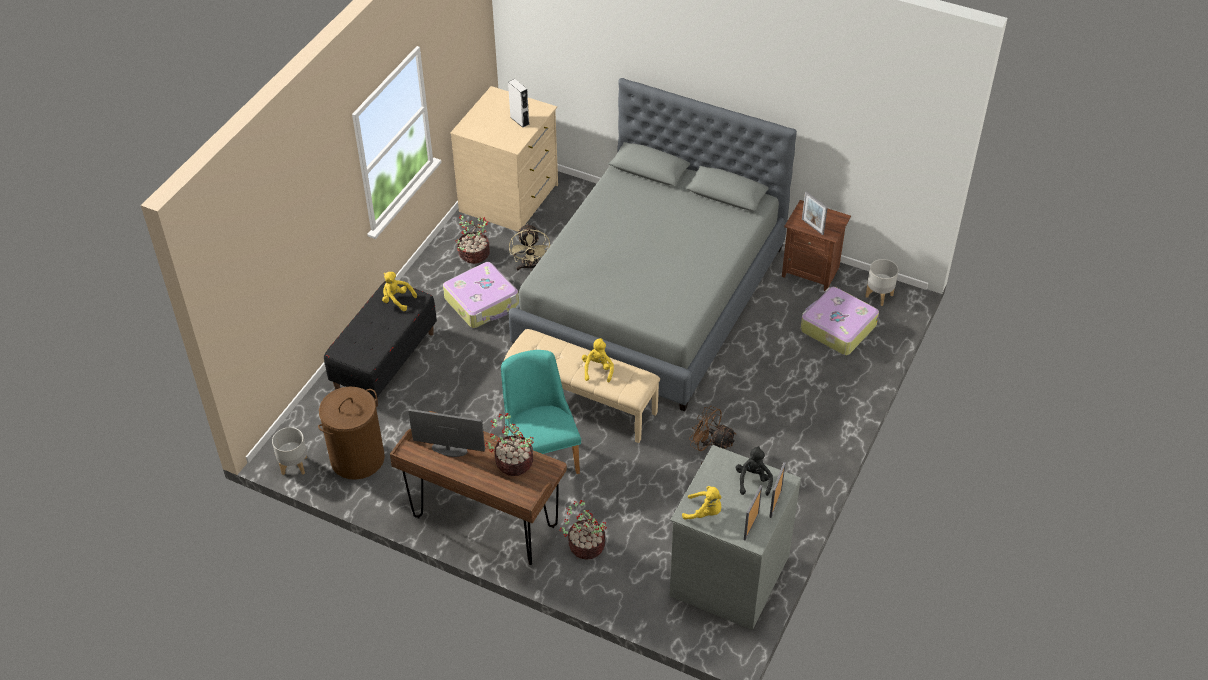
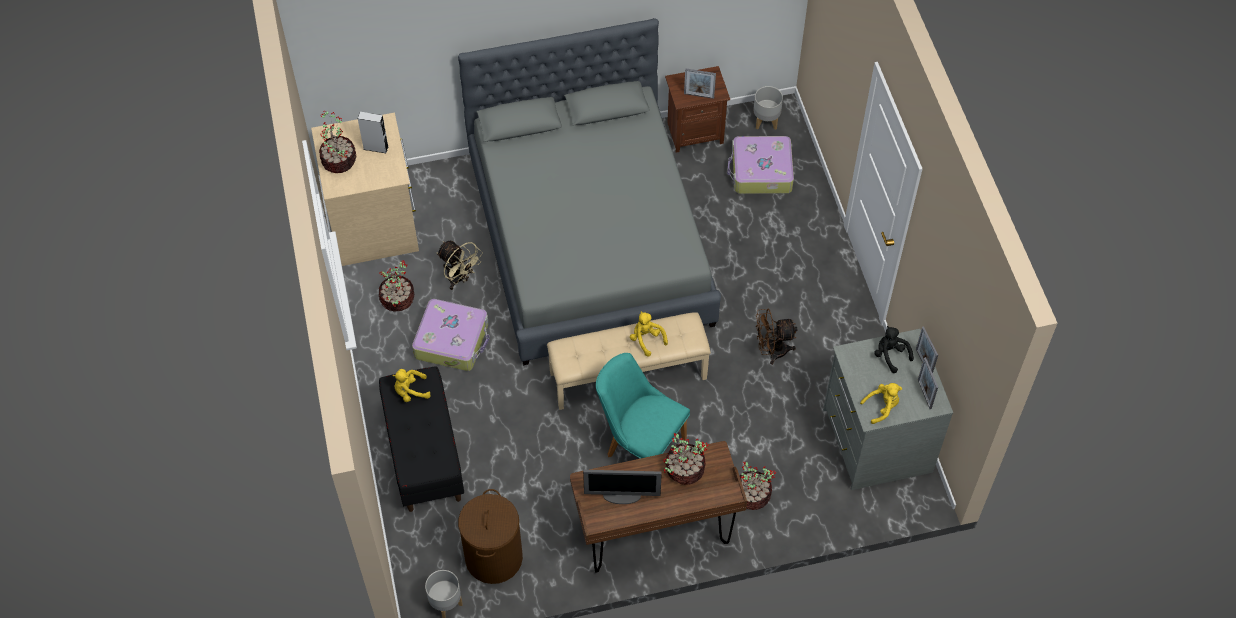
camera: 40 degrees left, 10 degrees up
monitor [408,409,485,457] -> monitor turned 150 degrees counterclockwise [583,470,662,504]
none -> potted plant [319,111,356,173]

